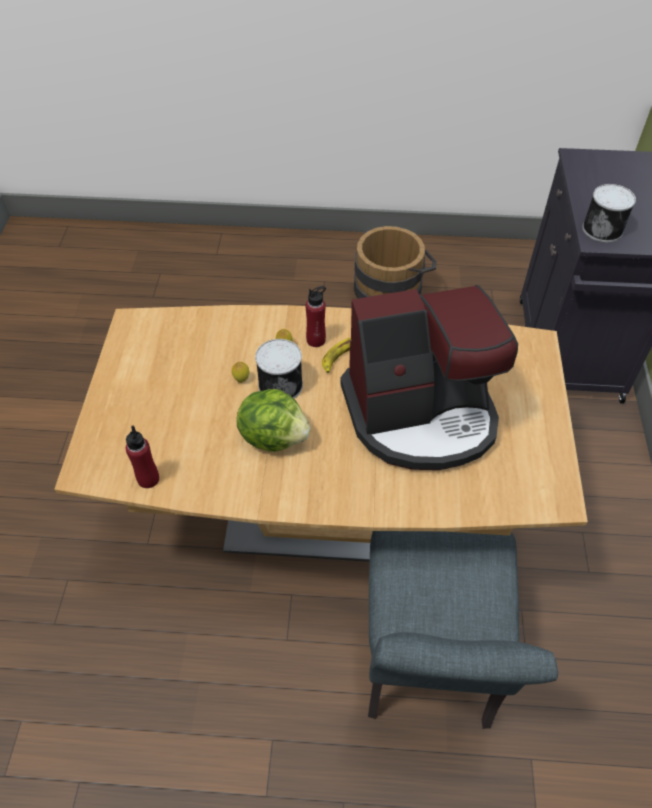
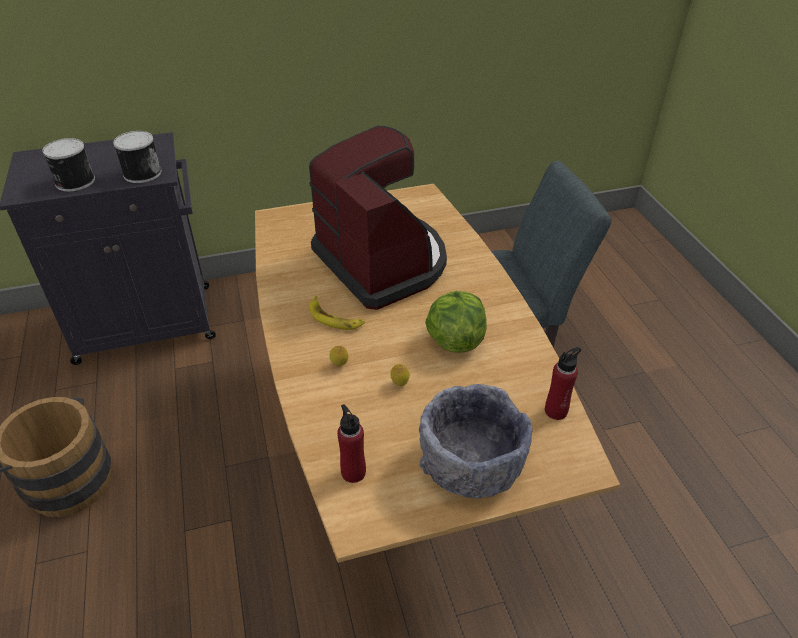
camera: 110 degrees left, 10 degrees down
can [255,339,303,399] -> can moved to [42,138,95,191]
red bottle [306,286,326,347] -> red bottle moved to [337,404,366,483]
none -> grey bowl [419,384,533,499]

